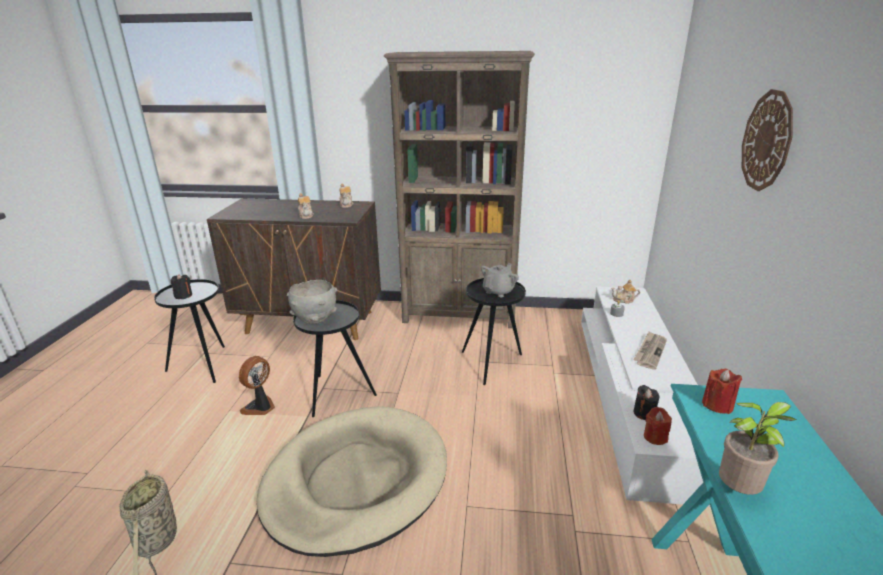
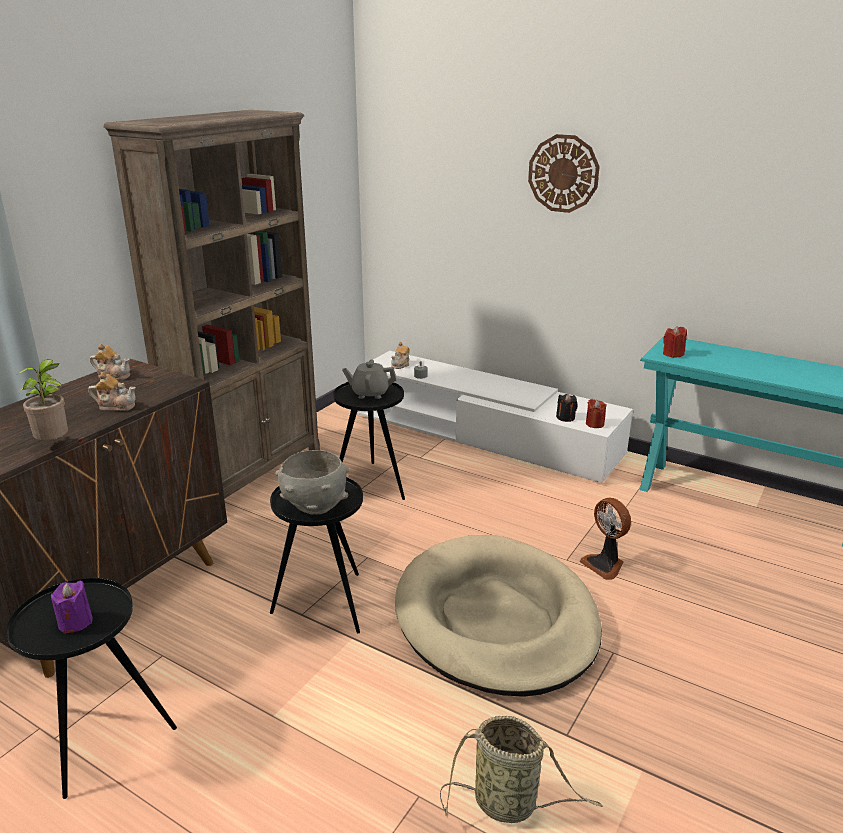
camera: 65 degrees left, 0 degrees up
black candle [170,274,192,299] -> purple candle [51,581,93,634]
fan [239,356,275,415] -> fan moved to [579,498,631,580]
grey teapot [481,263,519,297] -> grey teapot turned 60 degrees counterclockwise [342,359,397,399]
newspaper [633,331,667,370] -> none
potted plant [719,402,797,495] -> potted plant moved to [17,359,68,440]

